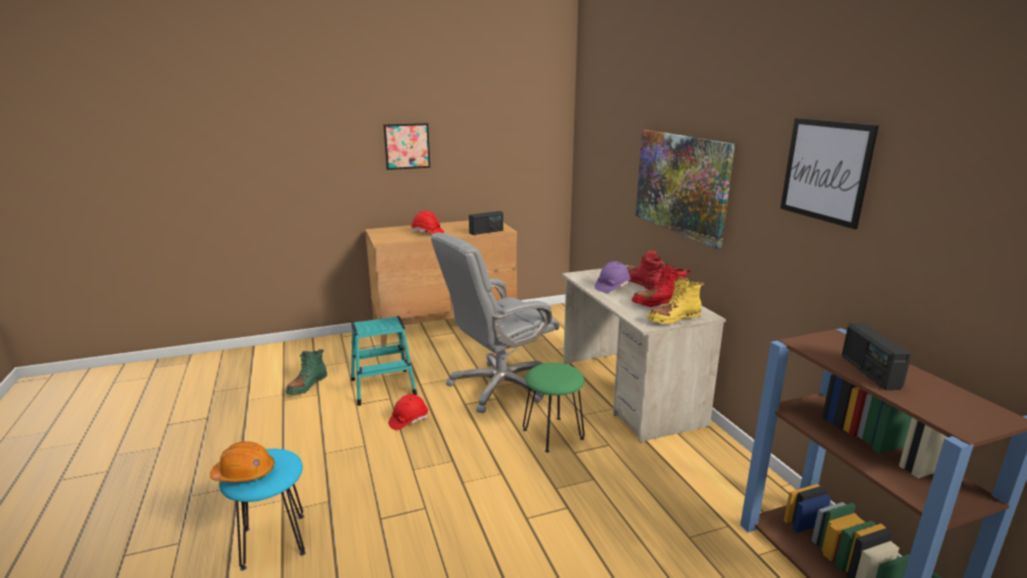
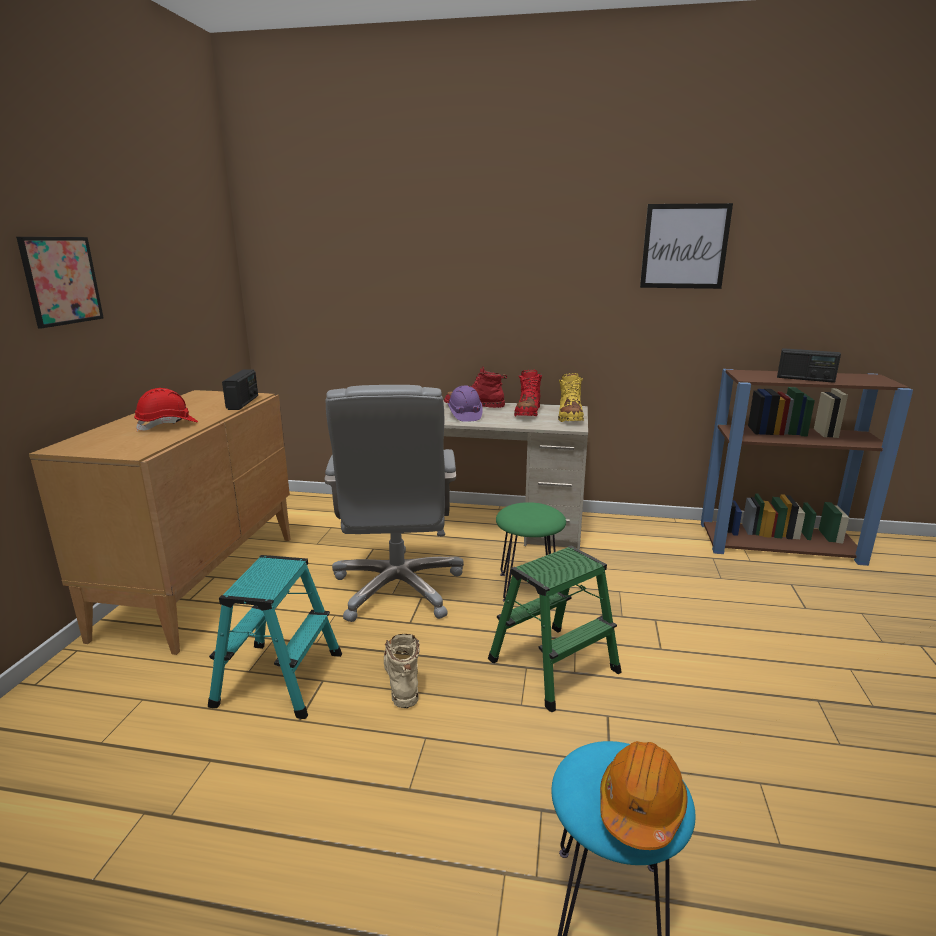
camera: 60 degrees left, 0 degrees up
green boot [286,349,327,395] -> none
red hard hat [388,394,428,430] -> beige boot [384,634,420,708]
picture [636,130,735,249] -> none
none -> green step ladder [488,546,621,712]

